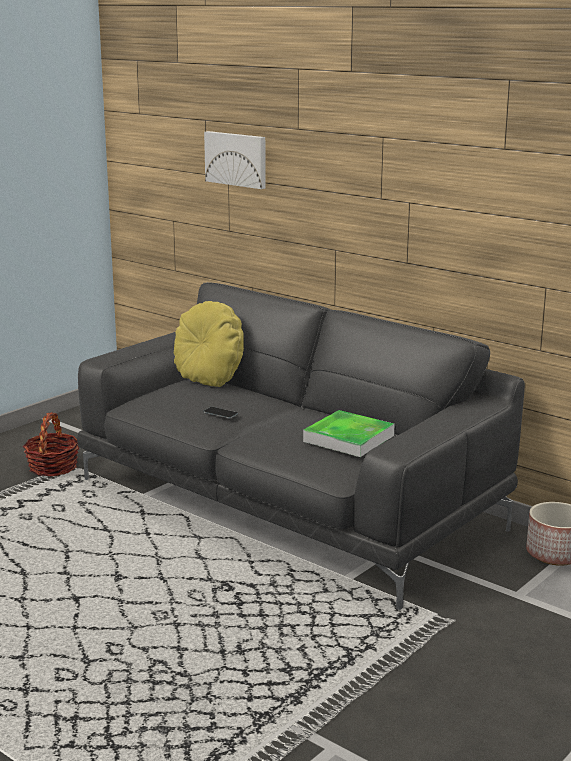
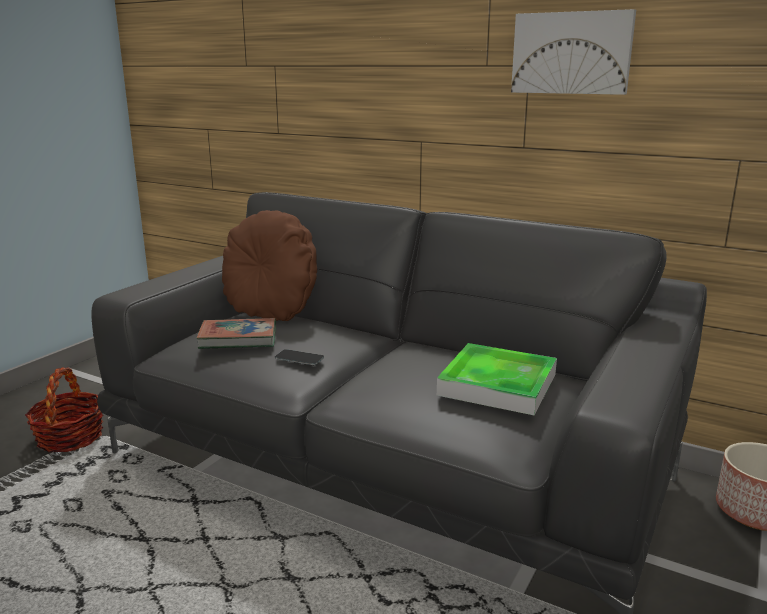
camera: 10 degrees left, 0 degrees up
yellow pillow [174,301,244,387] -> brown pillow [222,210,317,321]
picture [204,131,266,189] -> picture moved to [511,9,636,95]
none -> book [197,318,276,349]

